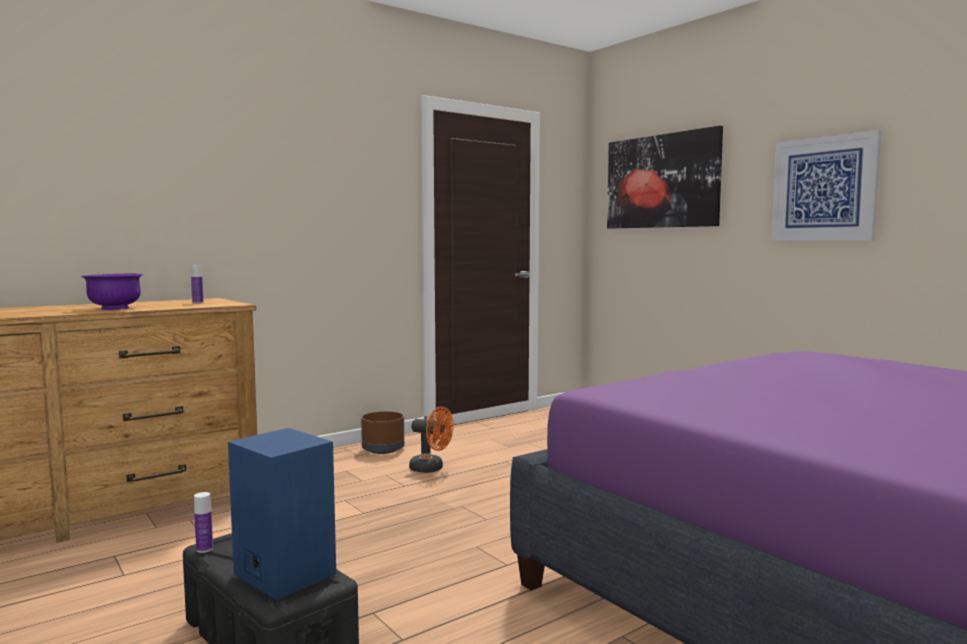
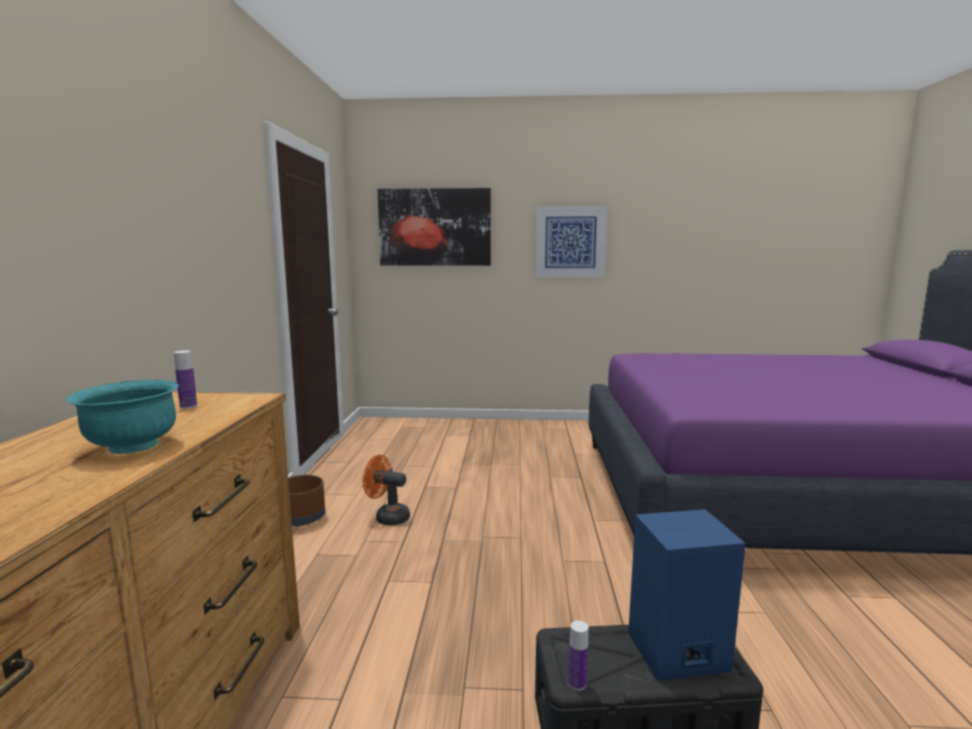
camera: 50 degrees left, 5 degrees up
purple bowl [81,273,143,310] -> turquoise bowl [66,380,179,454]
orange fan [409,406,454,473] -> orange fan turned 135 degrees counterclockwise [363,455,410,525]

